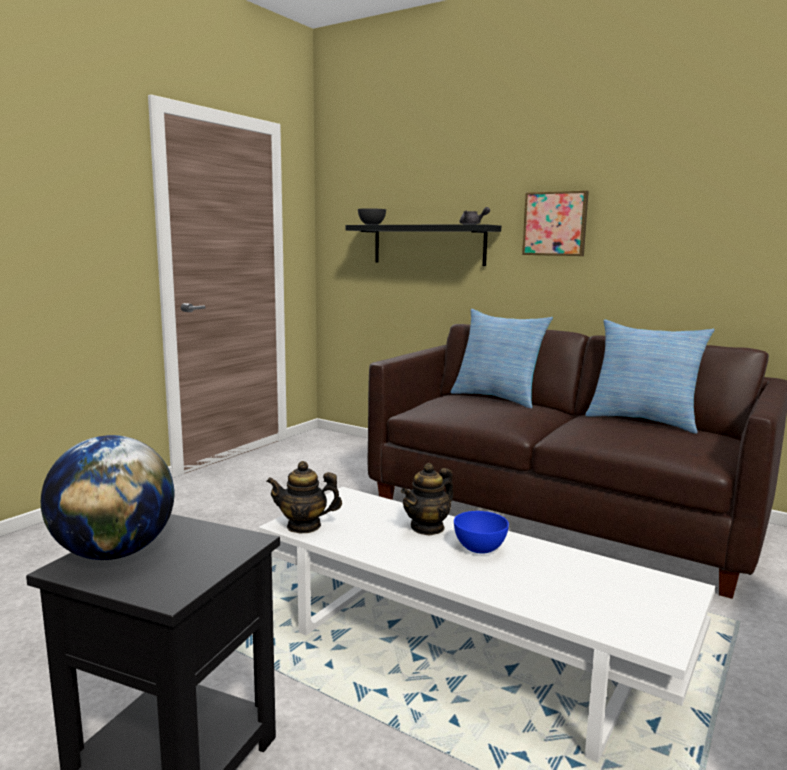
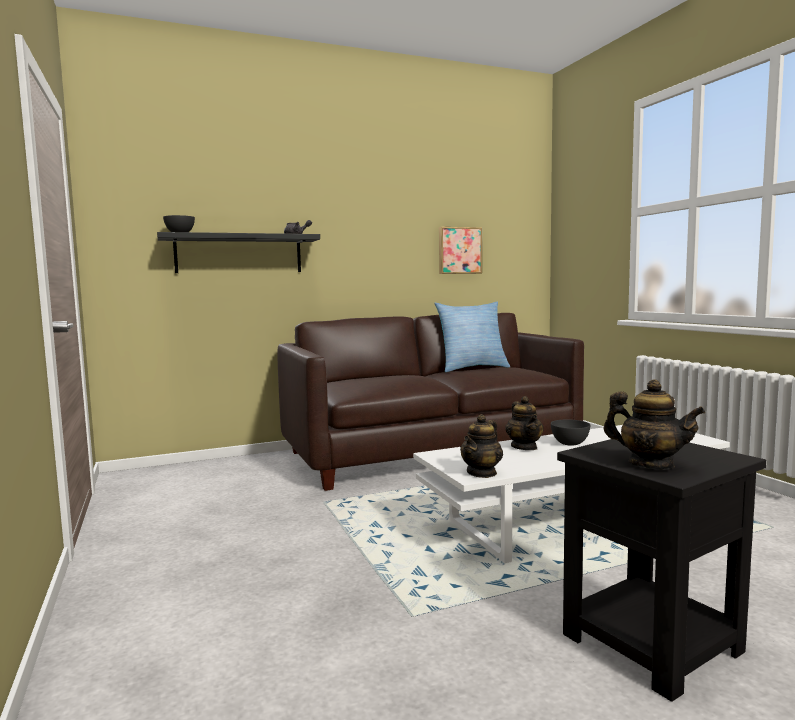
camera: 55 degrees left, 5 degrees down
globe [41,435,174,560] -> teapot [603,380,705,469]
pillow [450,309,553,408] -> none
blue bowl [454,511,509,554] -> grey bowl [551,420,590,446]
picture [522,191,589,256] -> picture moved to [439,227,482,274]

